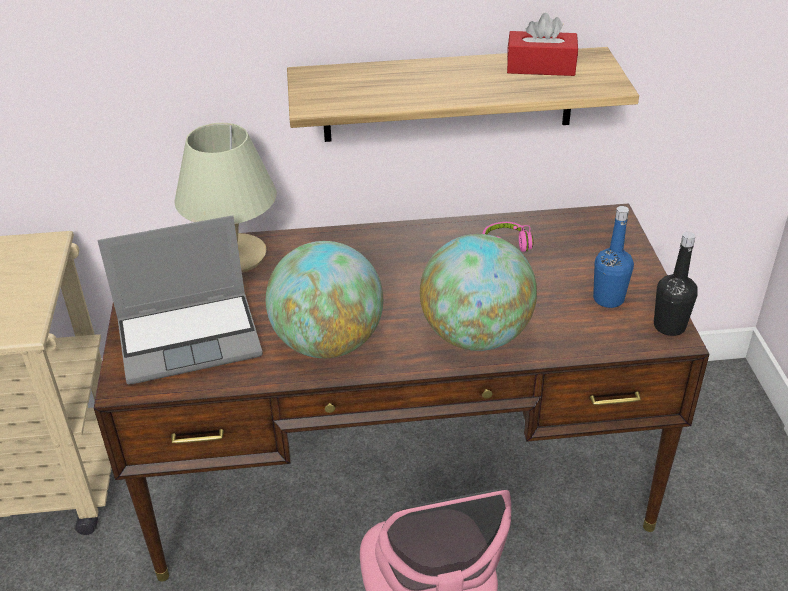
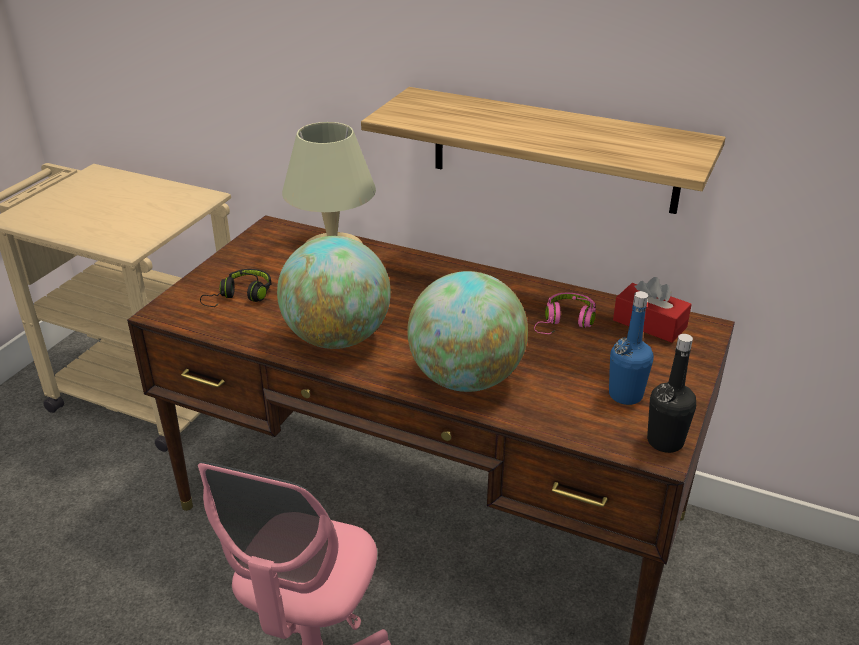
camera: 30 degrees right, 5 degrees down
laptop [98,215,263,384] -> black headphones [200,269,272,307]
red tissue box [507,13,578,76] -> red tissue box moved to [613,277,692,343]

